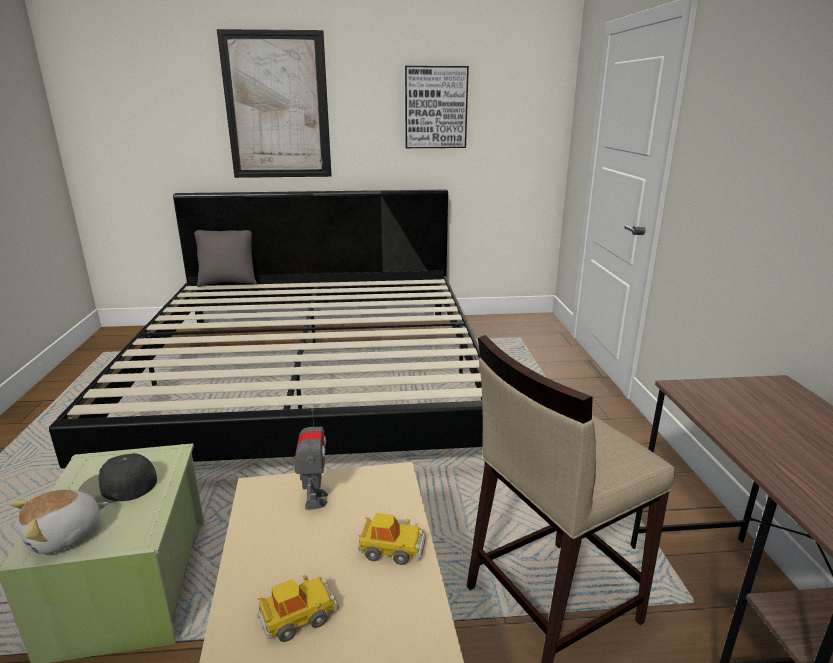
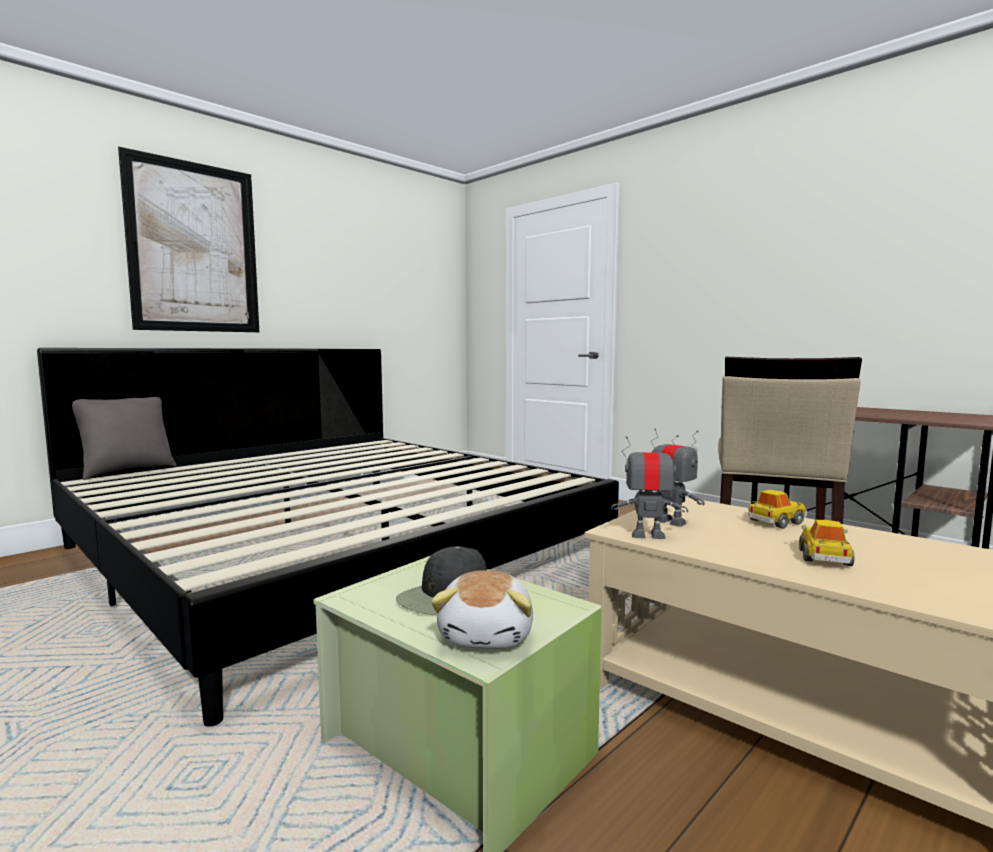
camera: 40 degrees left, 15 degrees down
picture [405,66,469,148] -> none
none -> toy robot [611,435,688,539]

